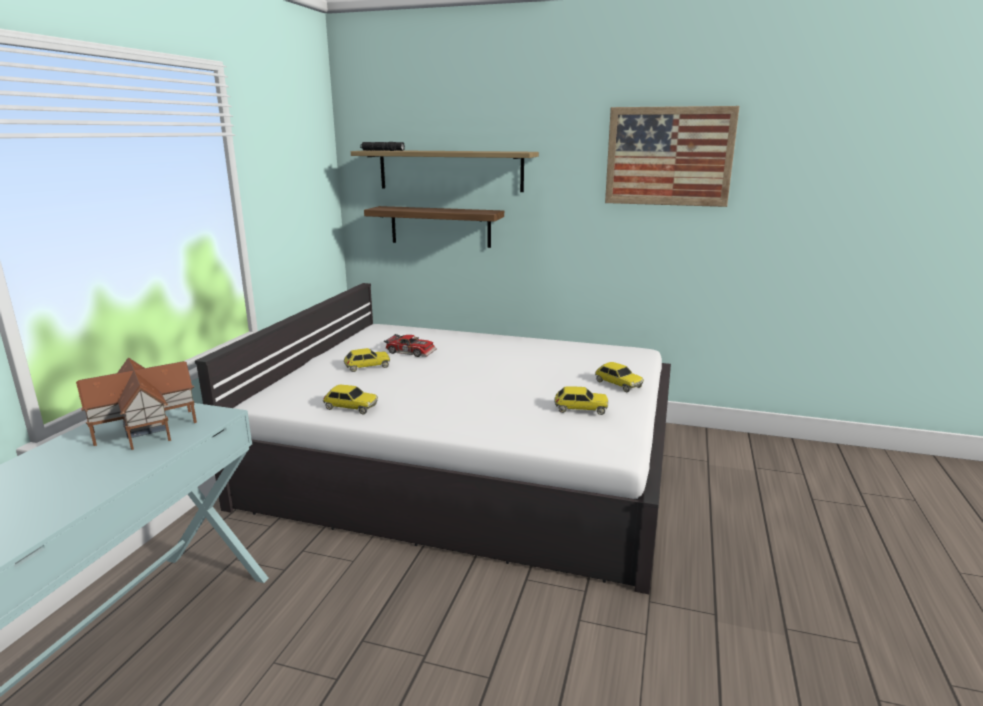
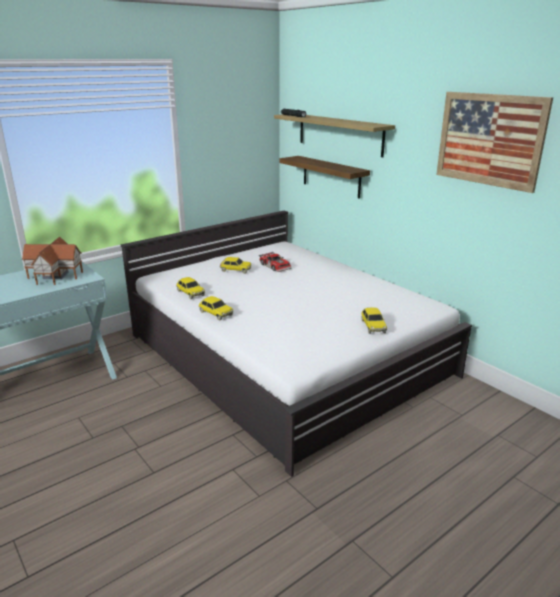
camera: 35 degrees right, 5 degrees up
toy car [554,386,608,415] -> toy car moved to [199,296,233,321]

